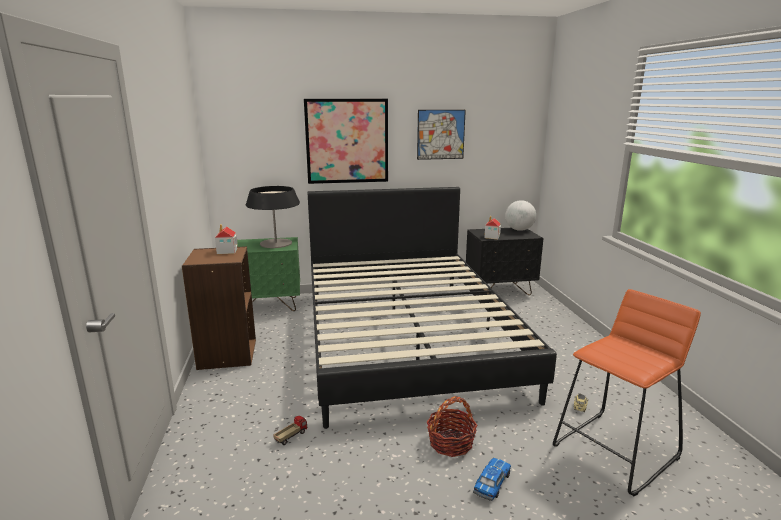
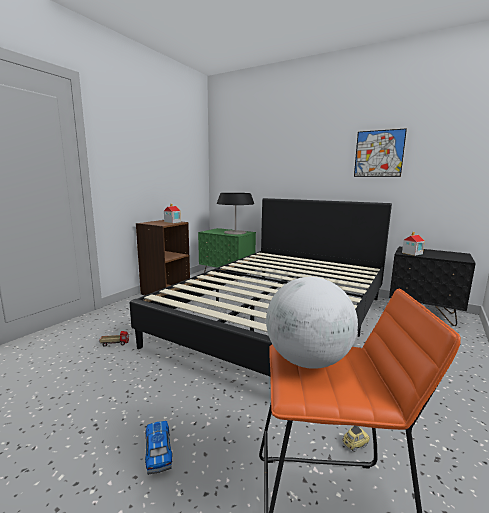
camera: 40 degrees right, 5 degrees down
picture [304,99,388,184] -> none
basket [426,396,478,457] -> none
toy car [473,458,511,501] -> toy car turned 90 degrees counterclockwise [145,421,172,475]
globe [505,200,536,231] -> globe moved to [266,277,358,369]

